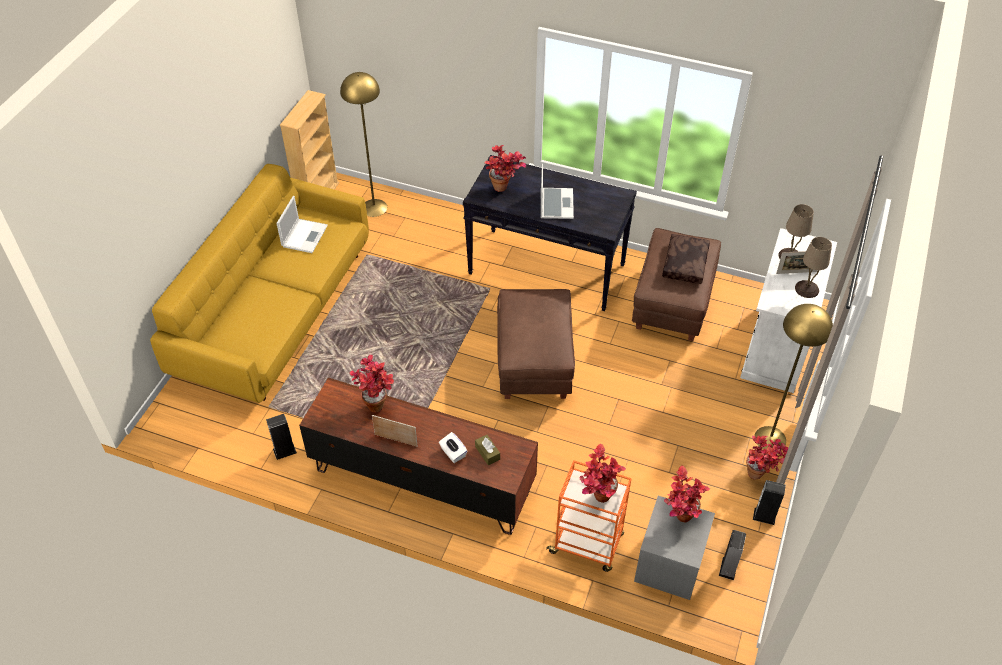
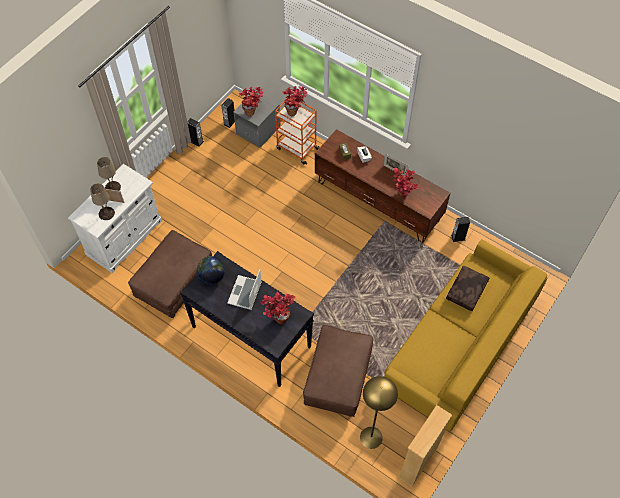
camera: 165 degrees left, 10 degrees up
laptop [276,196,328,253] -> none
brown ottoman [497,289,575,399] -> brown ottoman moved to [303,325,374,417]
brown pillow [662,234,710,284] -> brown pillow moved to [446,266,490,311]
potted plant [746,436,788,480] -> none
yellow floor lamp [755,304,833,450] -> none
none -> globe [197,256,225,284]

